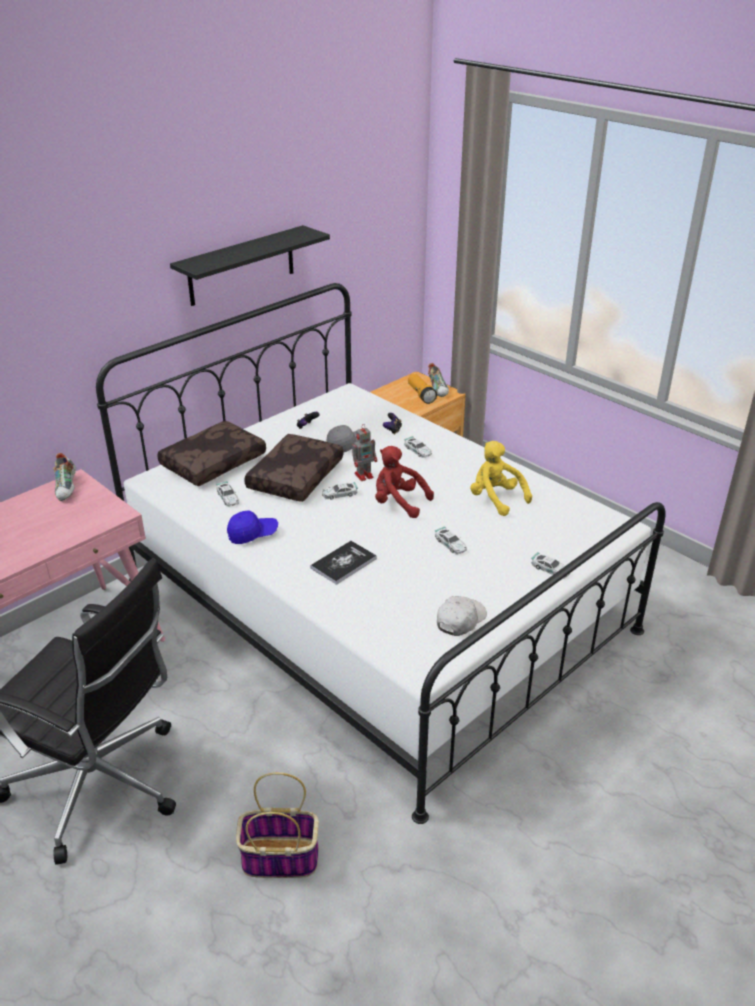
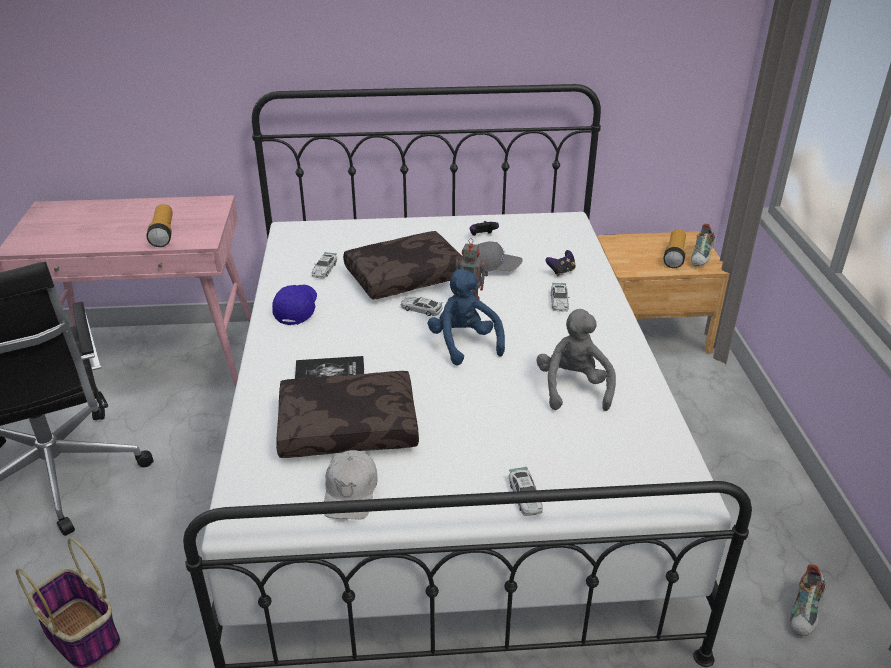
camera: 40 degrees right, 0 degrees up
shoe [53,453,76,501] -> shoe moved to [790,564,827,636]
brown pillow [157,421,266,486] -> brown pillow moved to [276,371,419,458]
black shelf [170,225,330,306] -> none
blue cap [227,510,278,544] -> blue cap turned 105 degrees counterclockwise [272,285,317,325]
red plush toy [375,446,434,518] -> blue plush toy [427,269,505,365]
toy car [435,526,467,555] -> none
white cap [437,596,487,636] -> white cap turned 105 degrees clockwise [324,450,378,520]
yellow plush toy [470,441,532,516] -> grey plush toy [537,309,616,411]
none -> flashlight [146,204,173,247]

